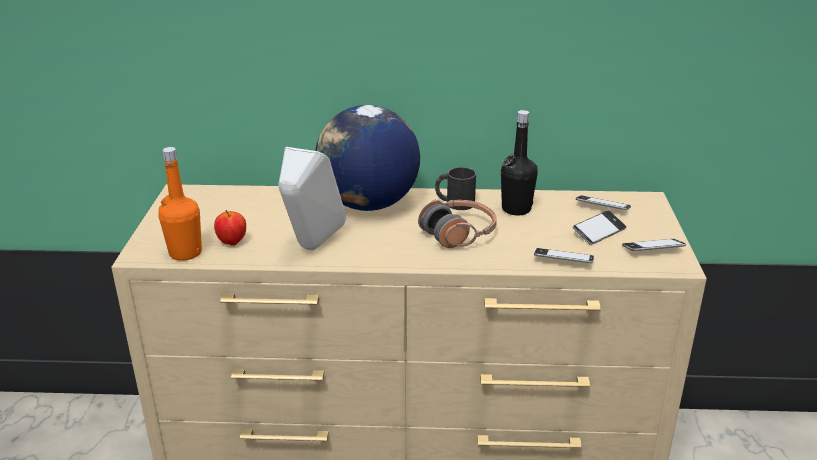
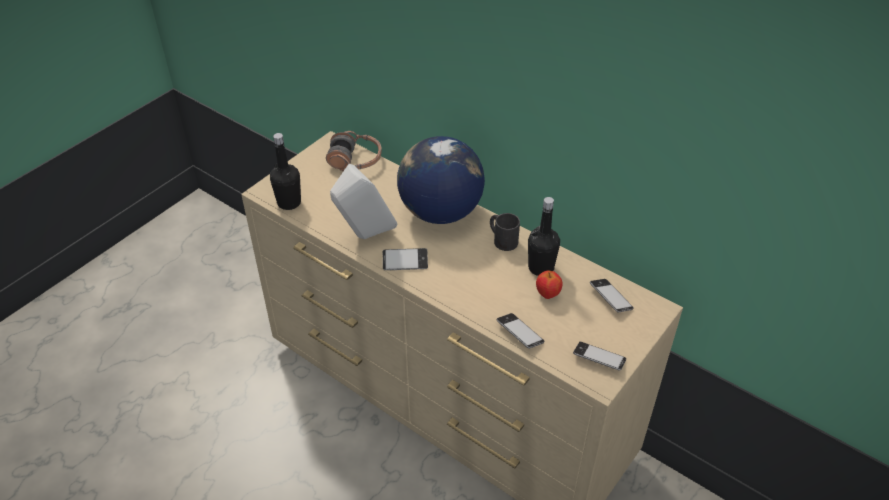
camera: 35 degrees right, 15 degrees up
orange bottle [158,147,202,261] -> black bottle [270,133,301,210]
apple [214,210,246,246] -> apple moved to [536,270,563,299]
headphones [418,200,497,248] -> headphones moved to [326,131,382,171]
phone [573,210,626,245] -> phone moved to [383,248,428,270]

